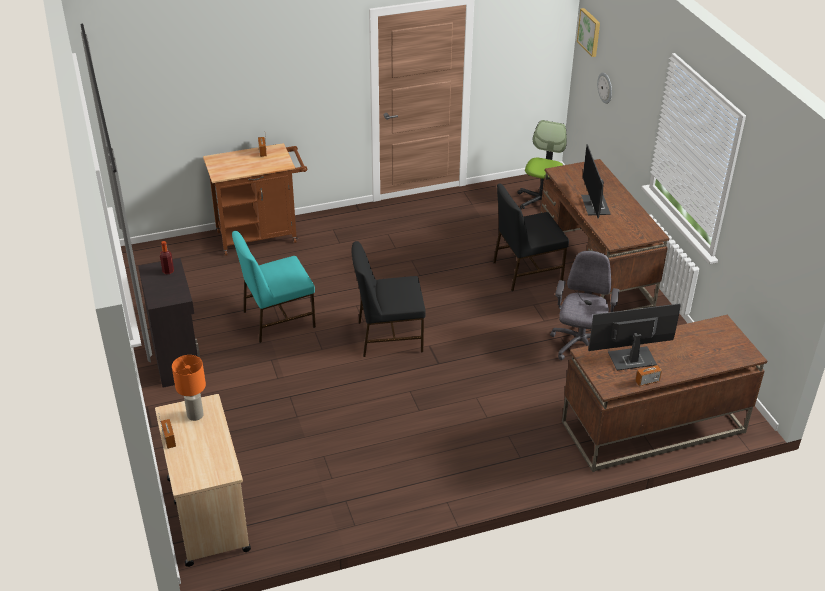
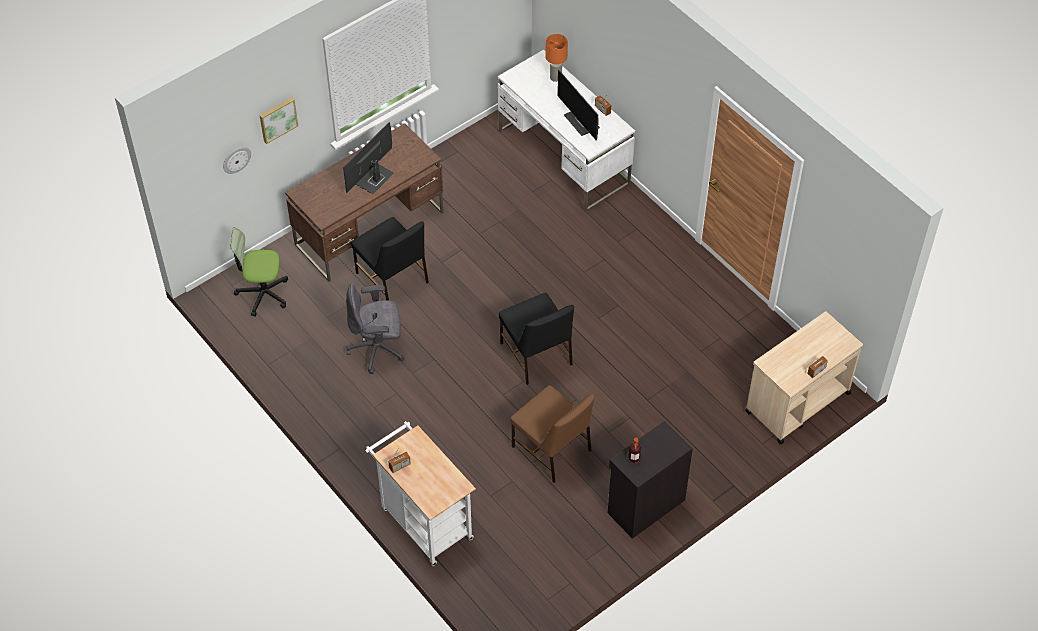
camera: 110 degrees left, 15 degrees up
orange table lamp [172,355,206,421] -> orange table lamp moved to [545,34,568,82]
brown cart [203,143,307,256] -> white cart [365,421,476,566]
turquoise chair [232,231,316,343] -> brown chair [510,385,595,483]
grey office chair [550,251,619,360] -> grey office chair moved to [346,283,405,374]
brown desk [562,315,767,472] -> white desk [498,50,635,212]
picture [577,8,600,57] -> picture moved to [260,97,298,144]
monitor [581,144,611,219] -> monitor turned 150 degrees clockwise [343,122,394,194]

